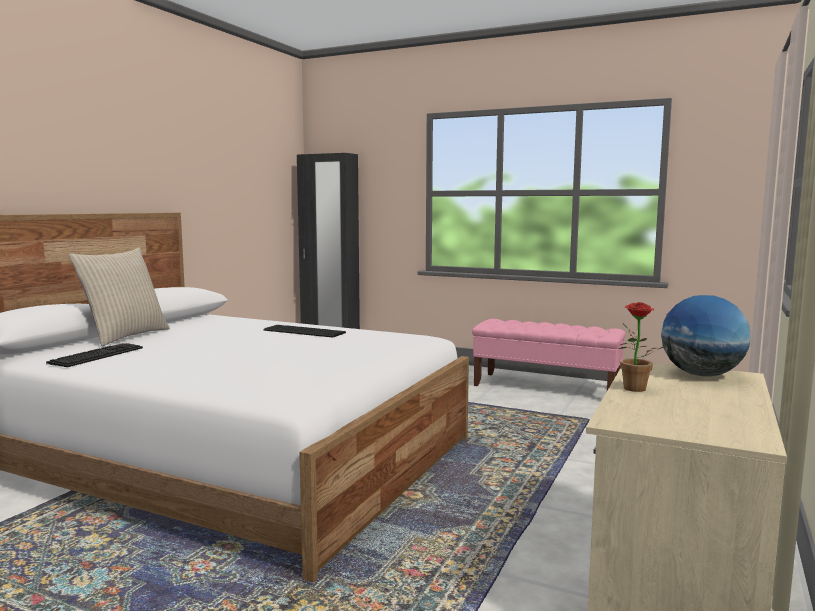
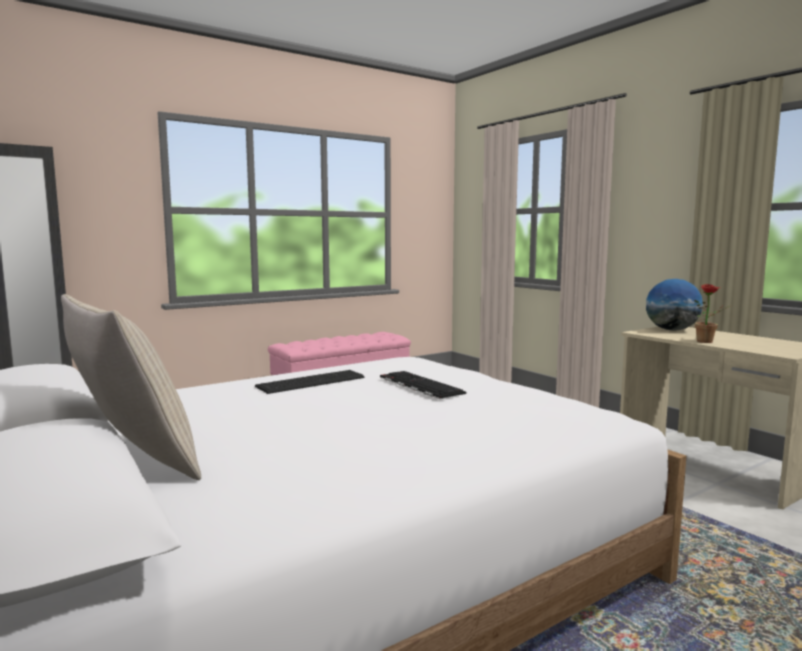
camera: 60 degrees left, 0 degrees up
keyboard [46,343,143,367] -> keyboard moved to [380,371,466,399]

